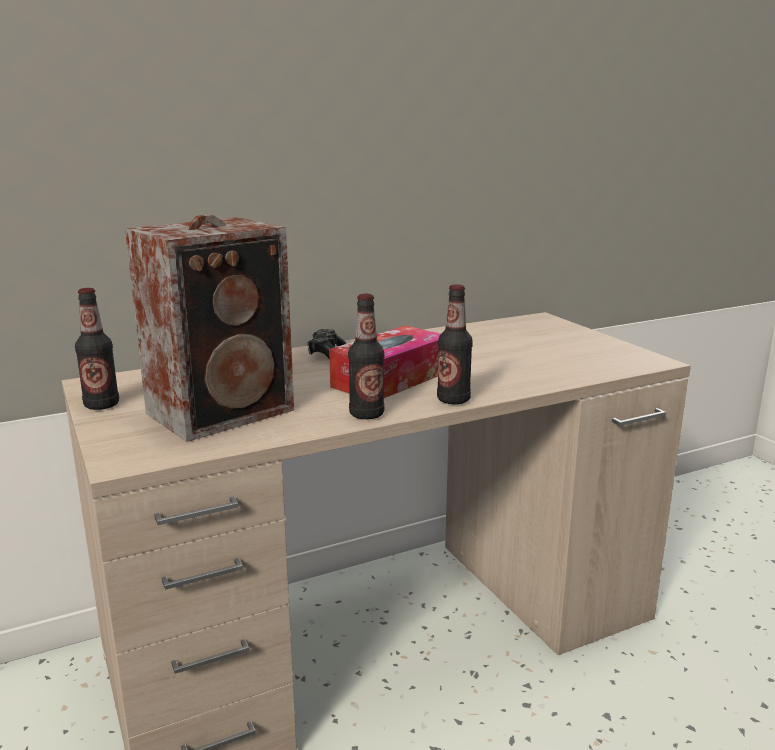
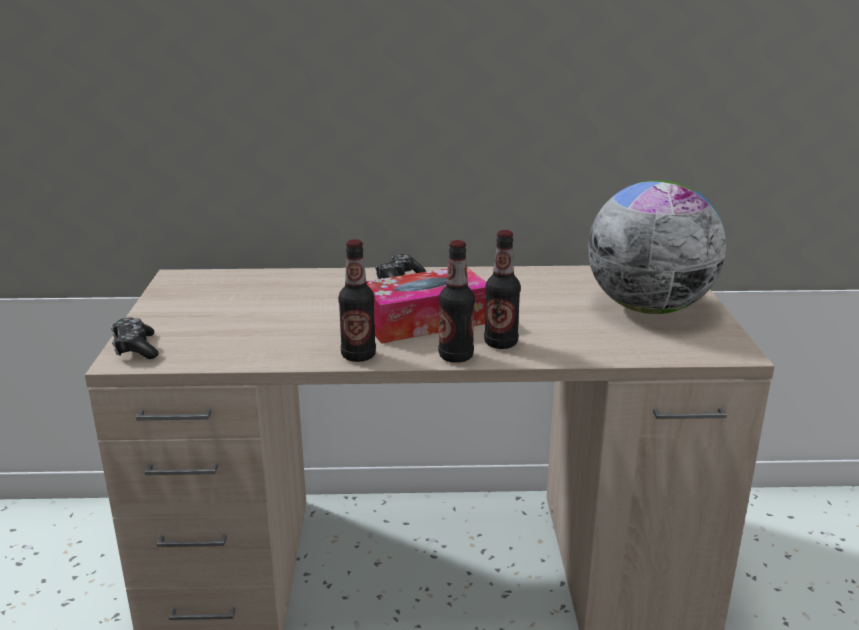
camera: 25 degrees right, 5 degrees up
bottle [75,288,119,410] -> bottle moved to [484,230,521,349]
speaker [125,214,294,442] -> none
none -> game controller [111,318,159,359]
none -> globe [588,180,726,314]

